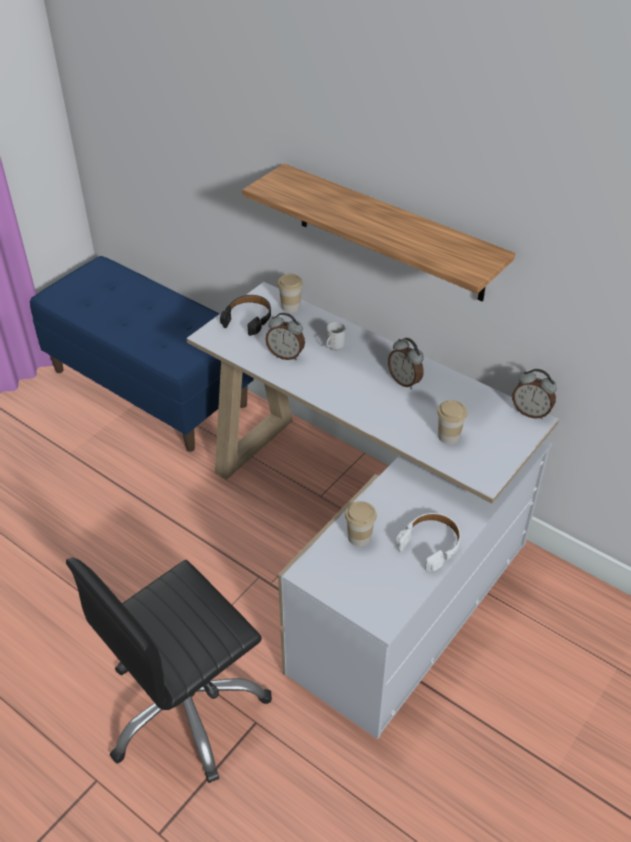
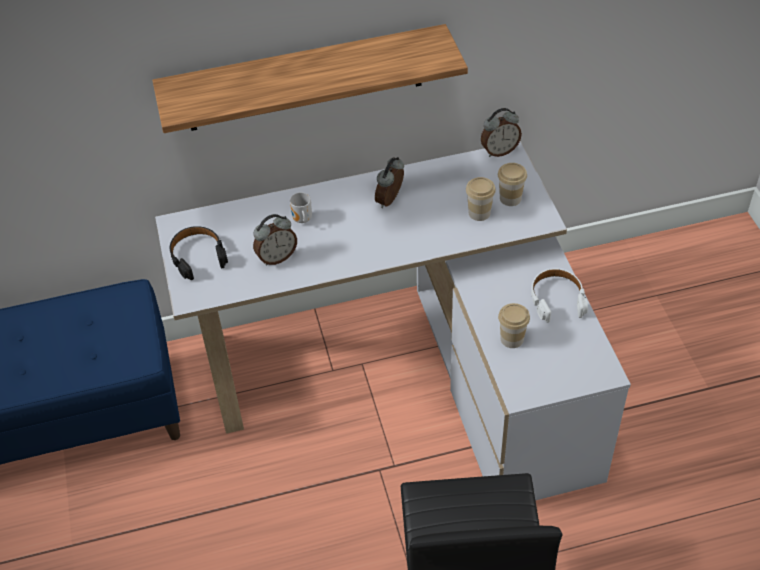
camera: 50 degrees left, 5 degrees up
cup [277,274,303,313] -> cup moved to [498,163,527,206]
alarm clock [388,338,424,389] -> alarm clock turned 120 degrees clockwise [375,157,404,208]

